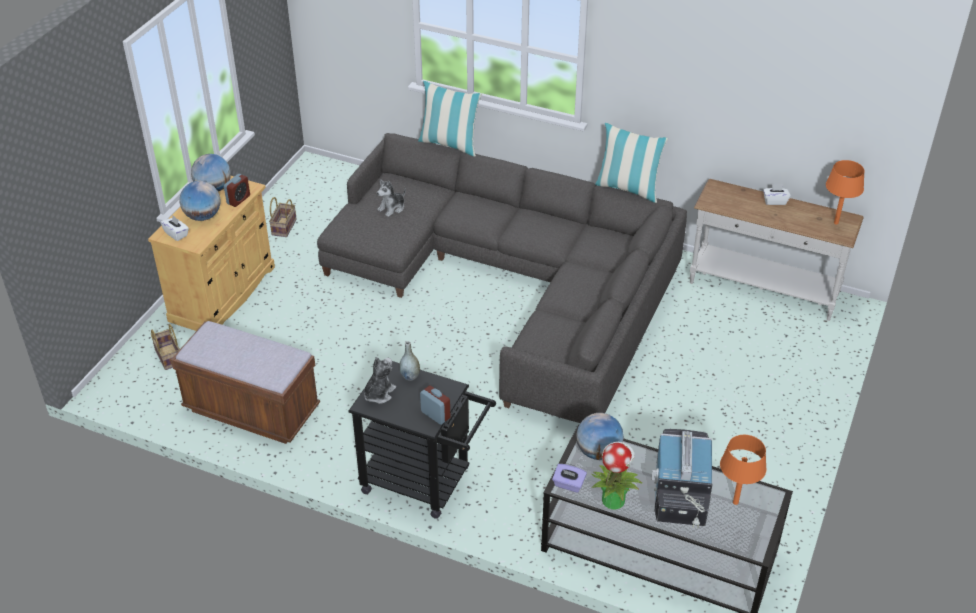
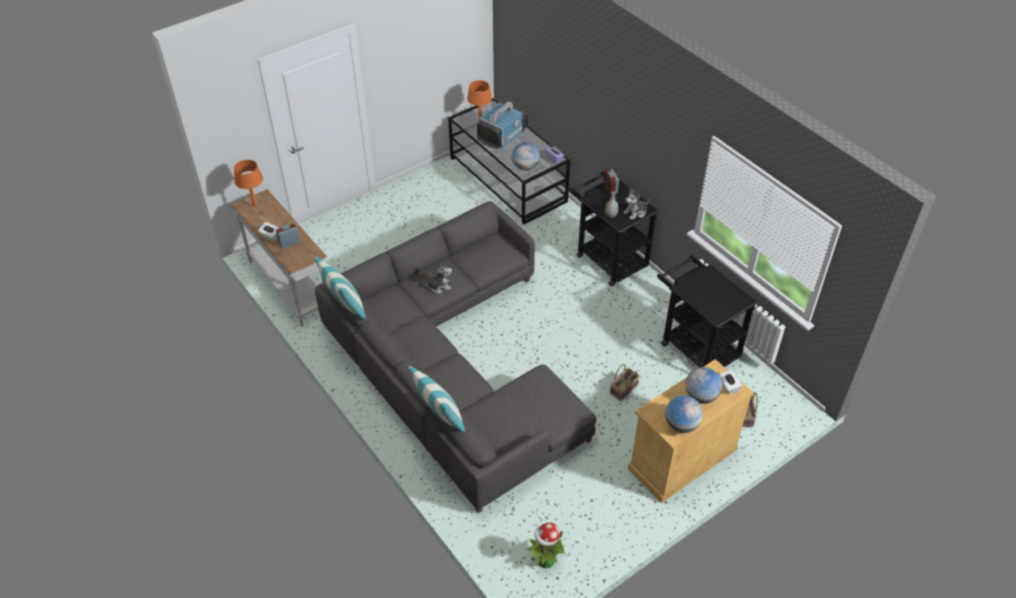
camera: 150 degrees left, 5 degrees up
brown bench [171,321,320,444] -> black cart [657,255,758,368]
alarm clock [224,174,250,207] -> alarm clock moved to [276,224,300,248]
basket [269,197,297,237] -> basket moved to [610,364,640,401]
plush toy [377,179,406,217] -> plush toy moved to [423,263,452,293]
potted plant [592,442,643,509] -> potted plant moved to [527,523,566,569]

